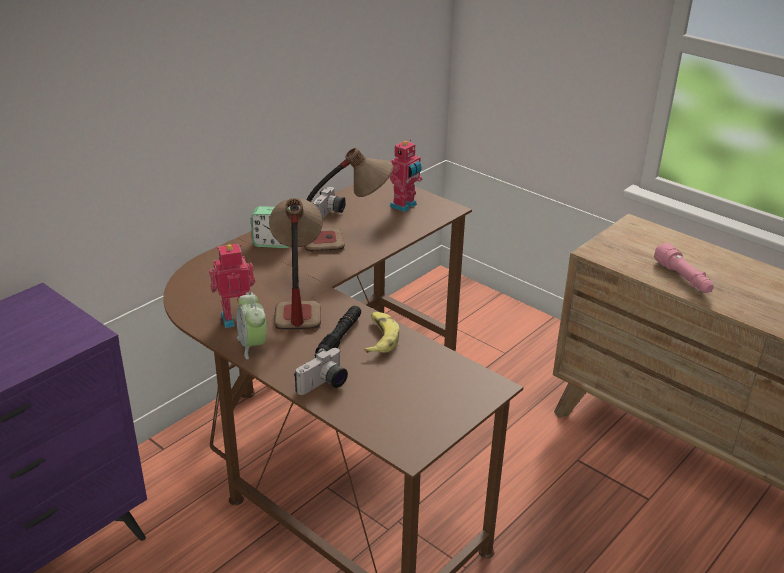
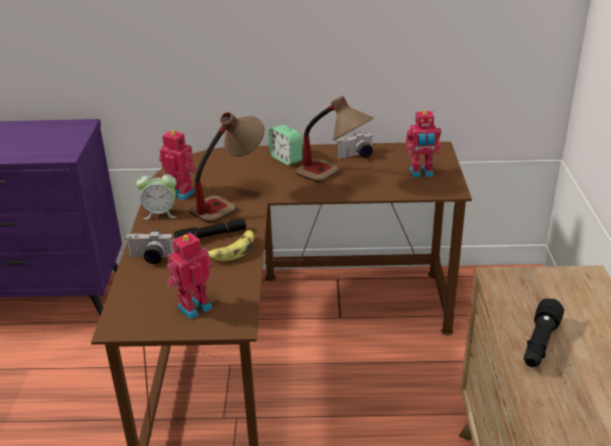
camera: 50 degrees right, 0 degrees up
alarm clock [236,292,267,359] -> alarm clock turned 120 degrees counterclockwise [136,169,177,219]
pink flashlight [654,242,714,293] -> black flashlight [524,298,564,367]
none -> toy robot [167,232,213,319]

